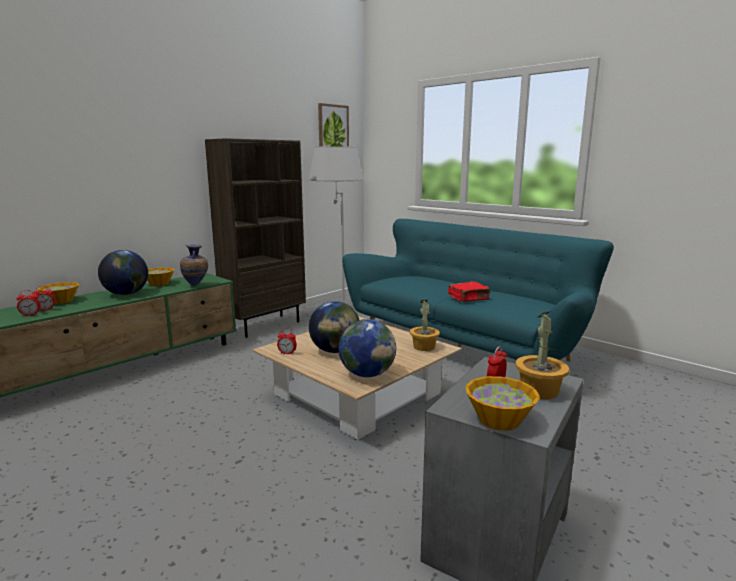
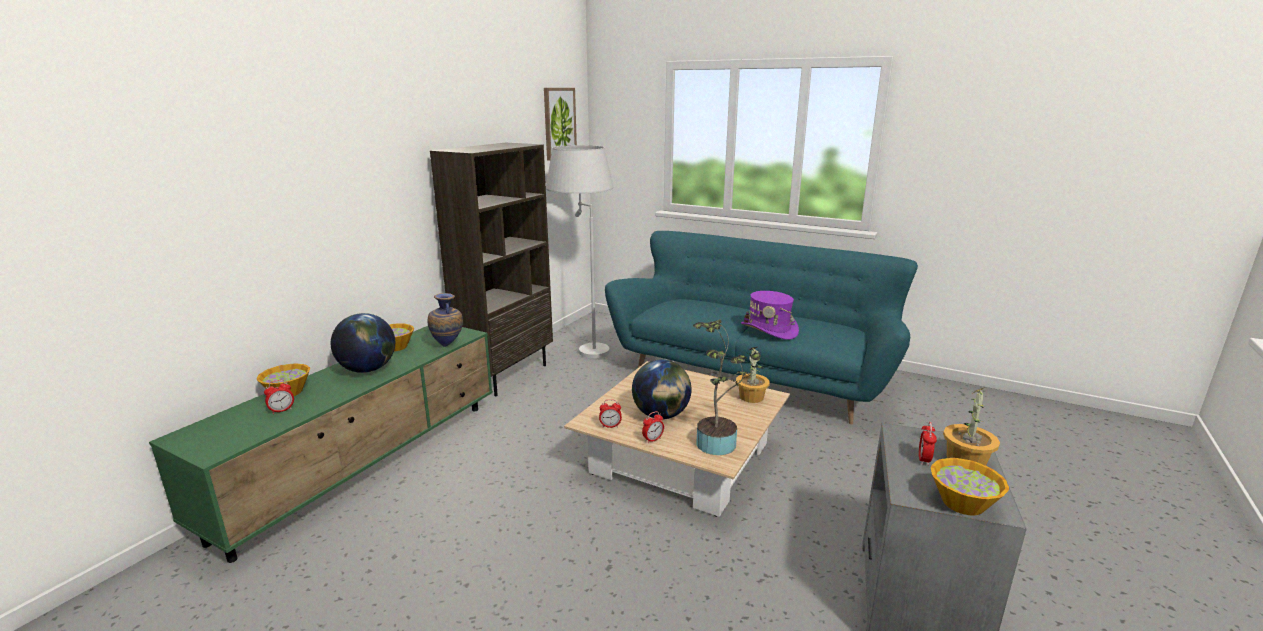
camera: 15 degrees left, 5 degrees up
alarm clock [17,290,41,316] -> alarm clock moved to [642,411,664,443]
globe [339,319,396,377] -> potted plant [693,319,764,455]
red book [448,281,490,302] -> purple hat [741,291,799,340]

